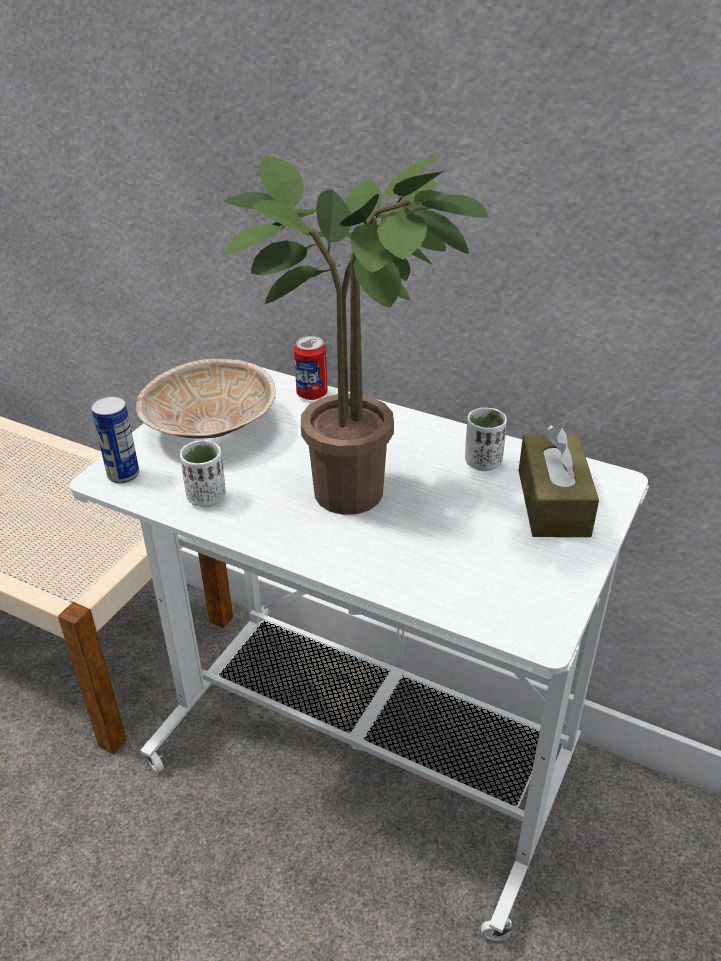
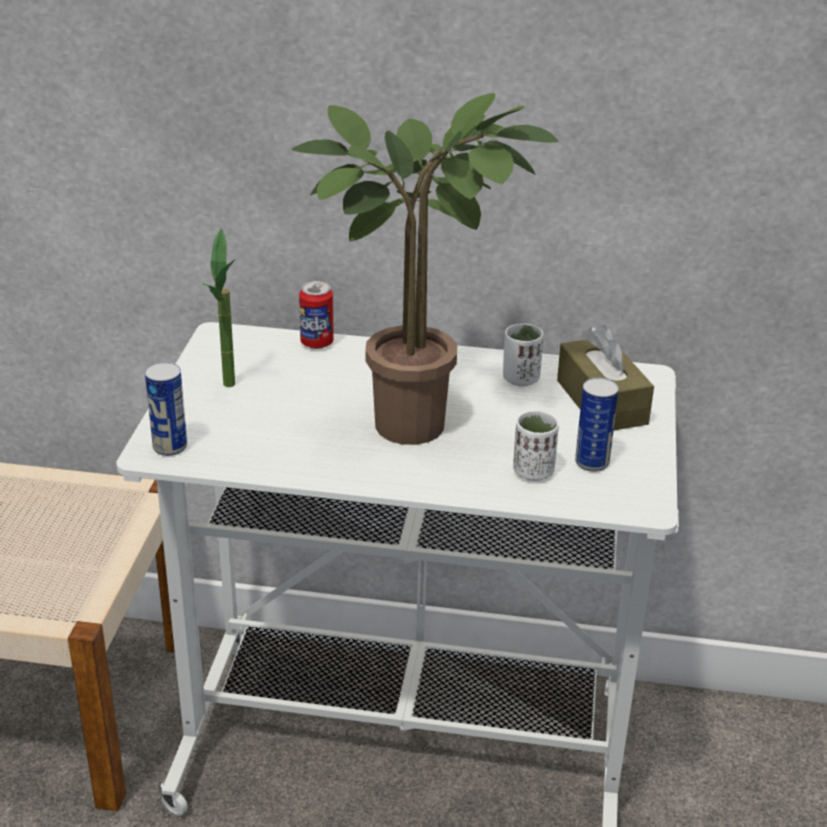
camera: 20 degrees left, 5 degrees down
beige bowl [136,359,276,438] -> potted plant [202,228,235,387]
white cup [180,440,226,507] -> white cup moved to [513,411,559,481]
none -> can [575,378,619,472]

